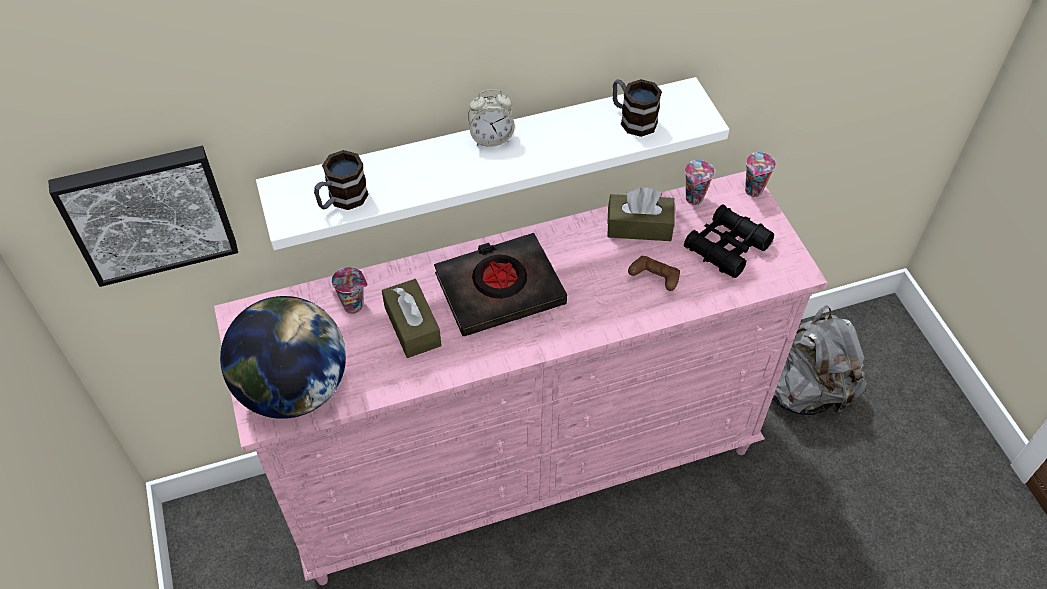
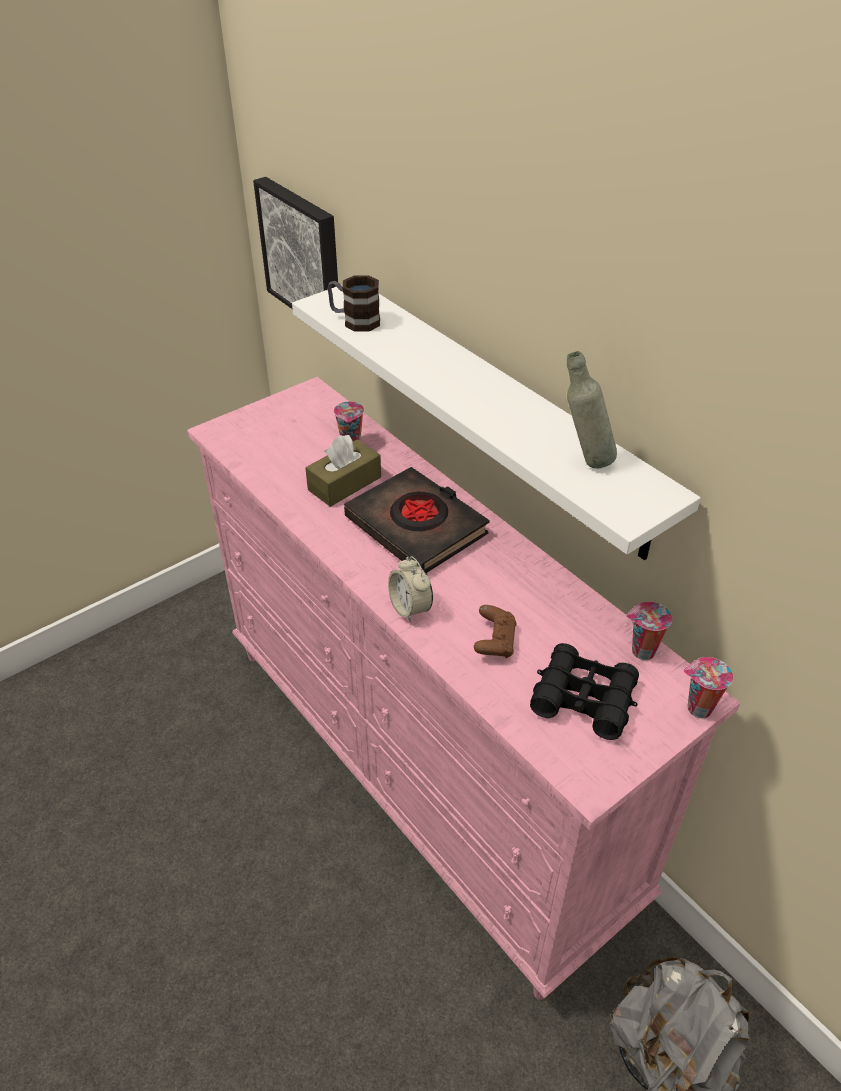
camera: 70 degrees right, 10 degrees down
globe [220,296,346,419] -> none
alarm clock [468,89,515,147] -> alarm clock moved to [388,556,433,623]
brown tissue box [607,188,675,241] -> none
mug [613,79,662,137] -> grey bottle [567,351,617,468]

